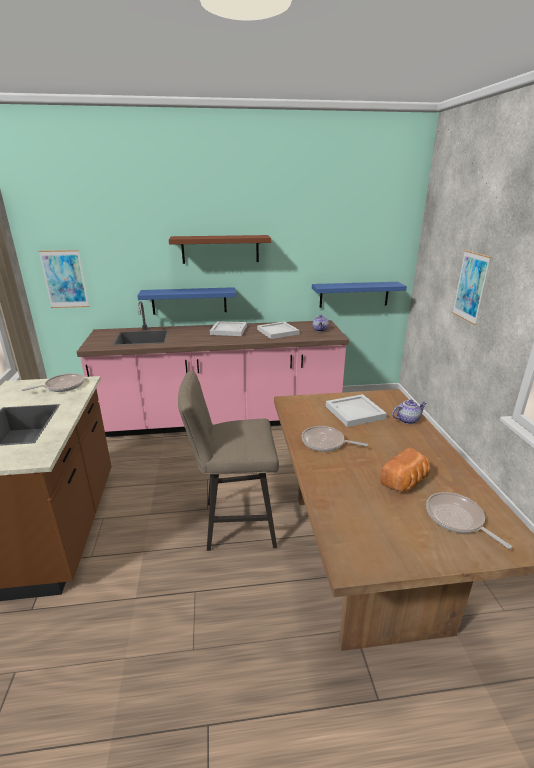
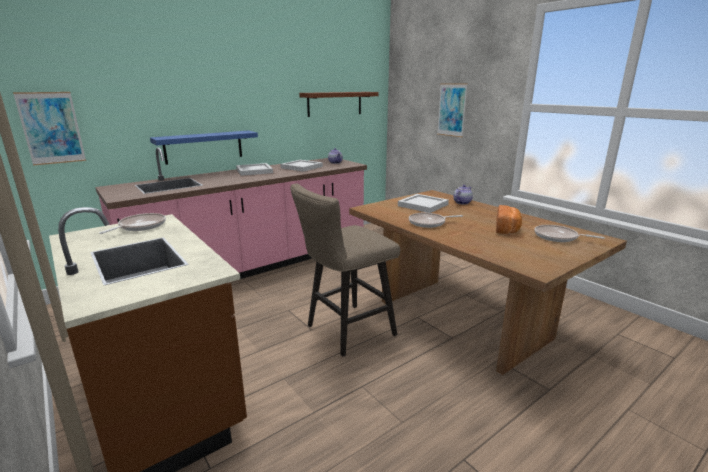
camera: 30 degrees left, 5 degrees down
brown shelf [169,235,271,264] -> brown shelf moved to [299,92,379,117]
blue shelf [312,282,407,308] -> none

